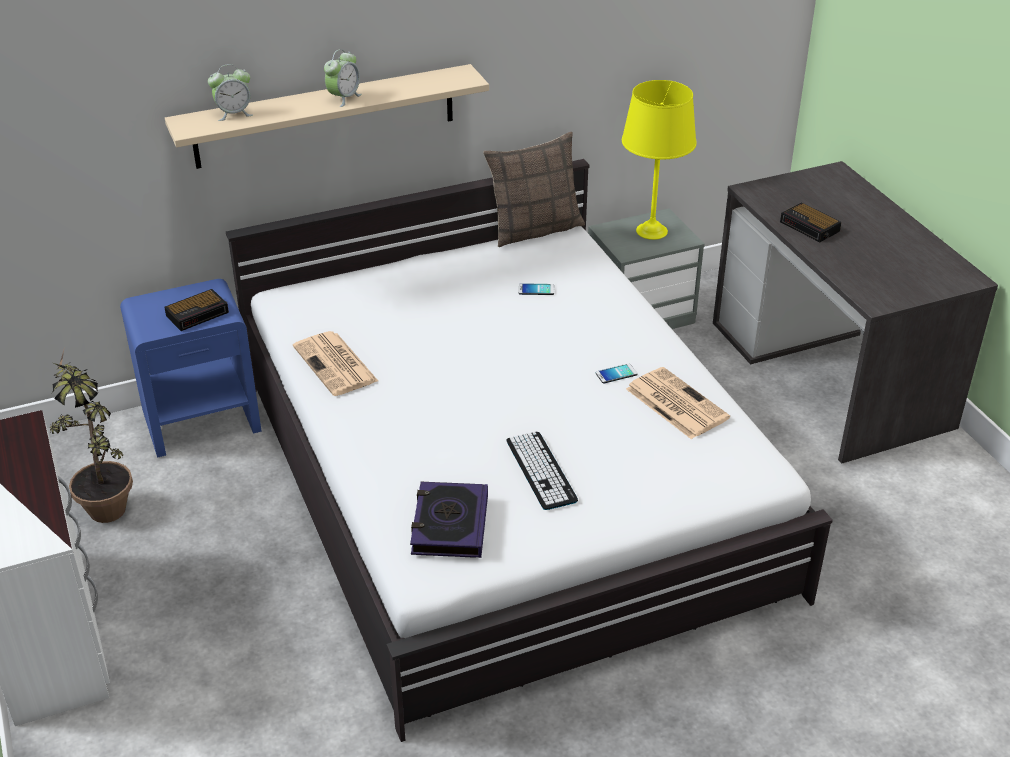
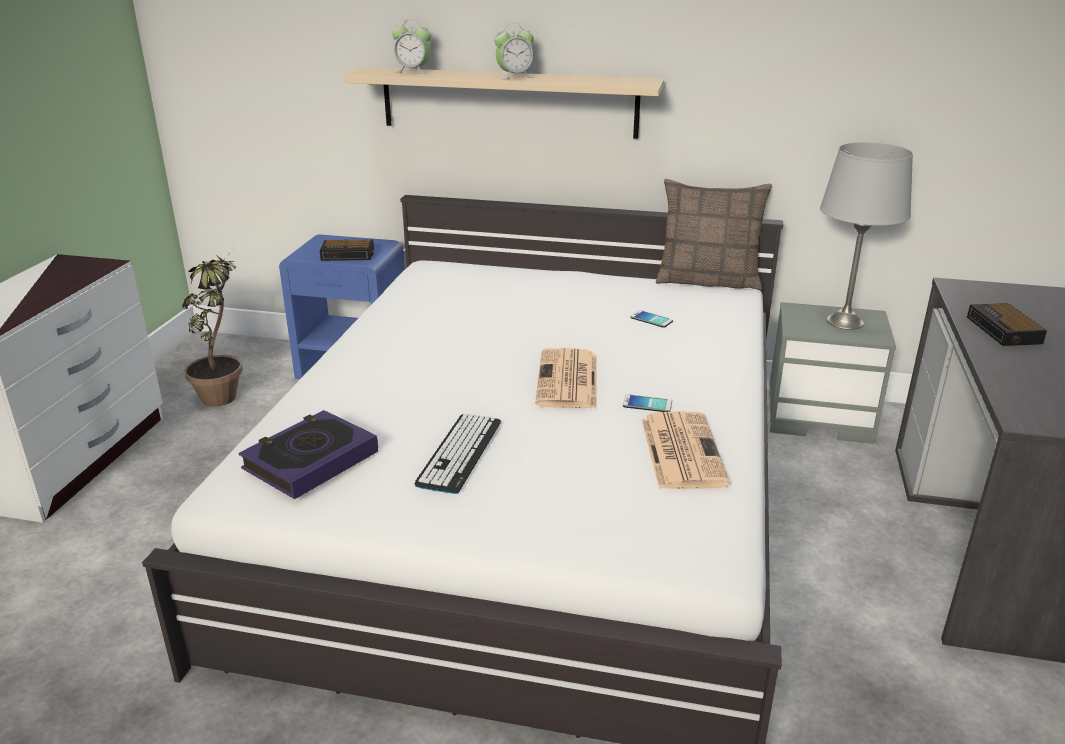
camera: 35 degrees right, 10 degrees down
newspaper [293,331,378,396] -> newspaper moved to [535,348,597,409]
yellow table lamp [622,80,697,240] -> grey table lamp [820,142,913,330]

